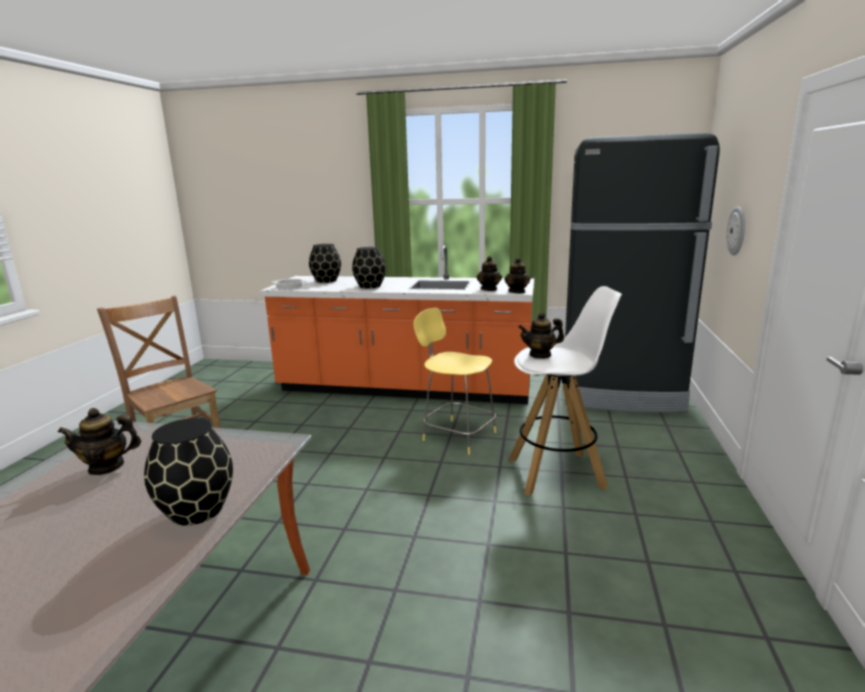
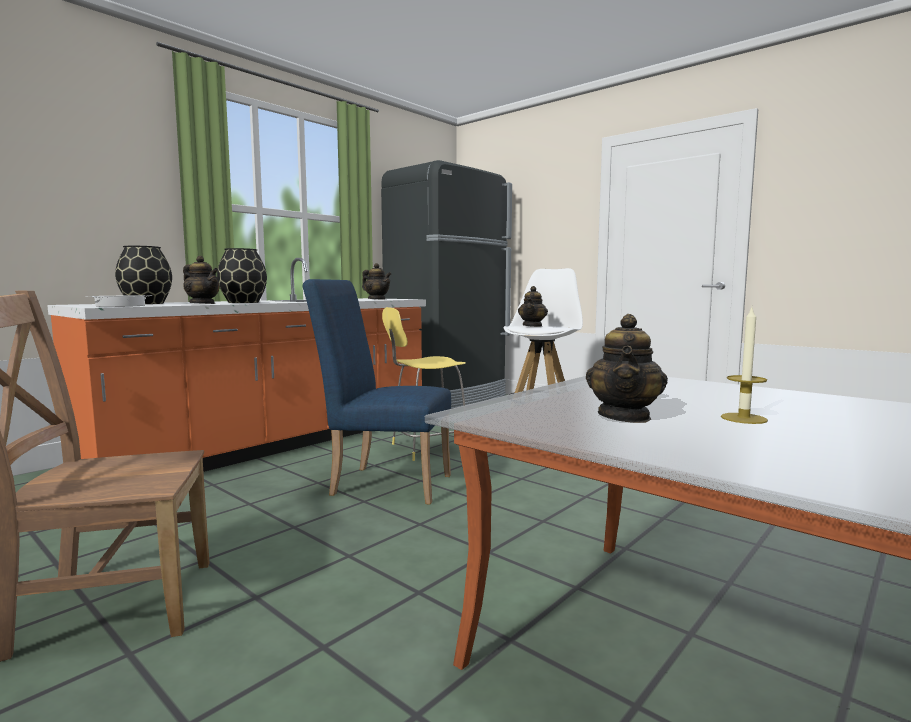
camera: 60 degrees left, 10 degrees down
black vase [144,418,233,526] -> none
teapot [504,258,530,293] -> teapot moved to [183,256,220,304]
wall clock [727,206,745,256] -> none
none -> blue chair [302,279,451,505]
none -> candle [721,308,768,424]

